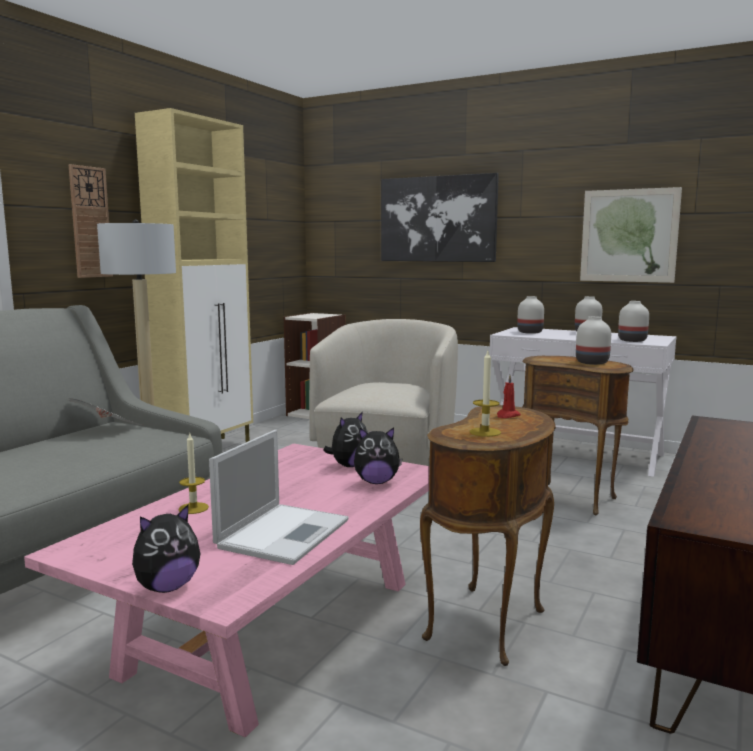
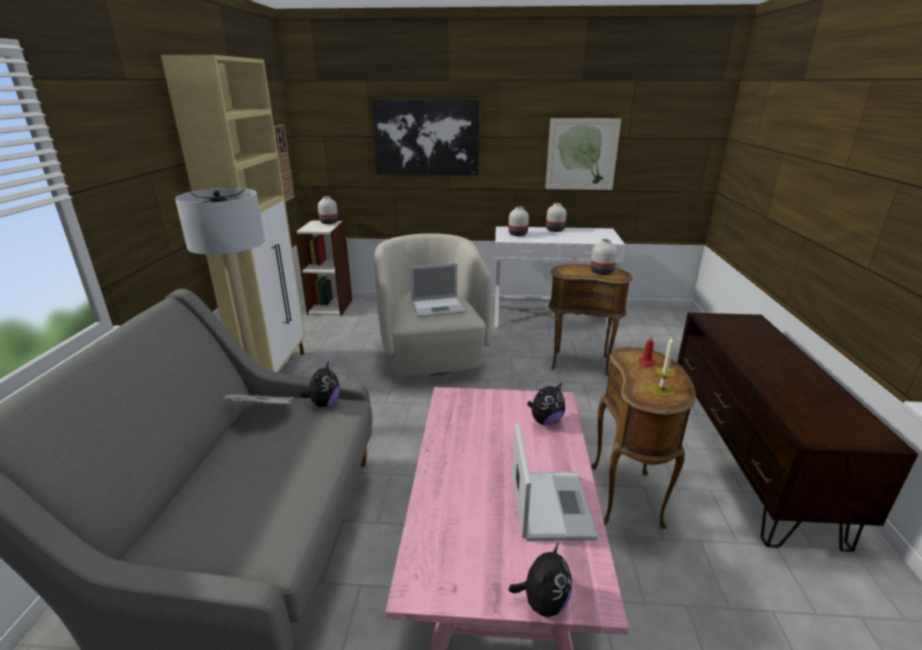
camera: 25 degrees left, 15 degrees up
wall clock [69,164,113,278] -> wall clock moved to [274,124,294,202]
candle [178,434,209,514] -> none
plush toy [323,411,368,467] -> plush toy moved to [300,362,340,407]
white vase [618,301,649,342] -> white vase moved to [318,196,338,224]
none -> laptop [410,263,466,318]

